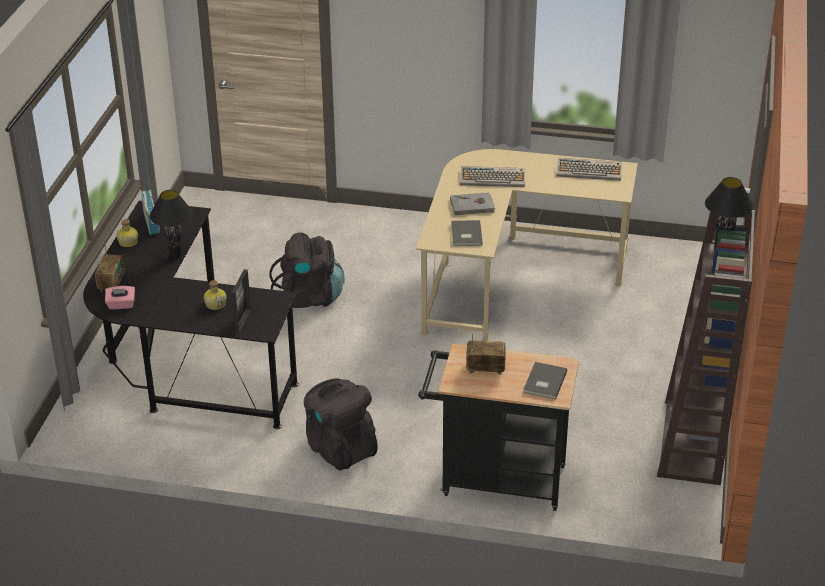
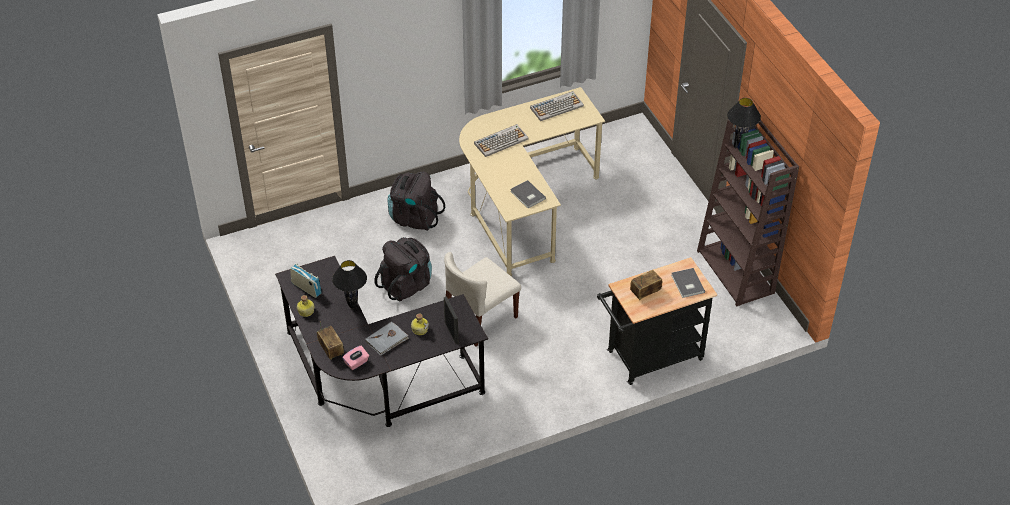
camera: 35 degrees left, 10 degrees up
black backpack [304,378,378,470] -> black backpack moved to [388,171,445,231]
grey book [450,193,495,215] -> grey book moved to [365,322,409,356]
none -> beige chair [444,252,521,347]

